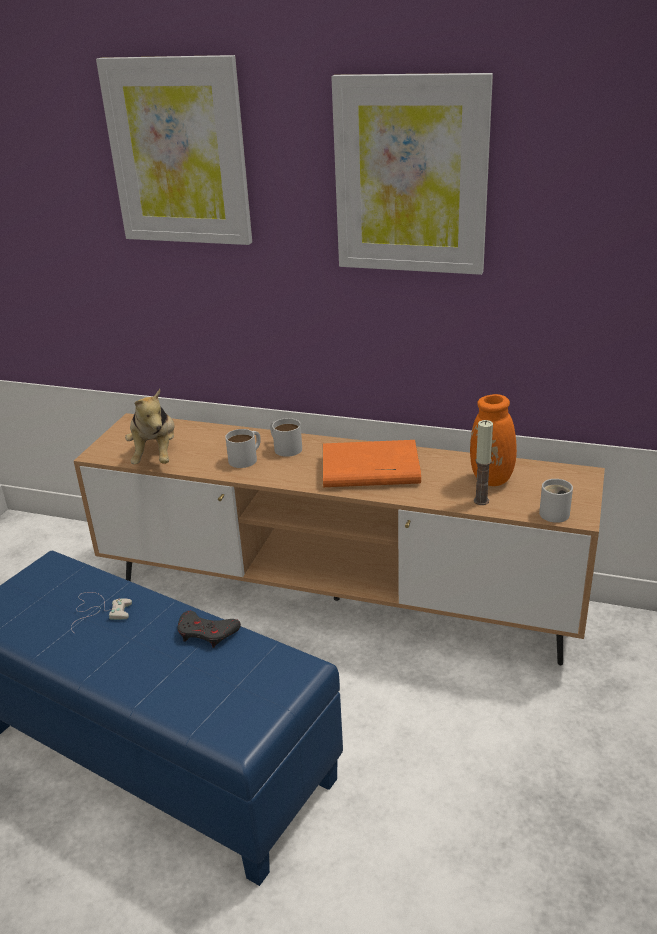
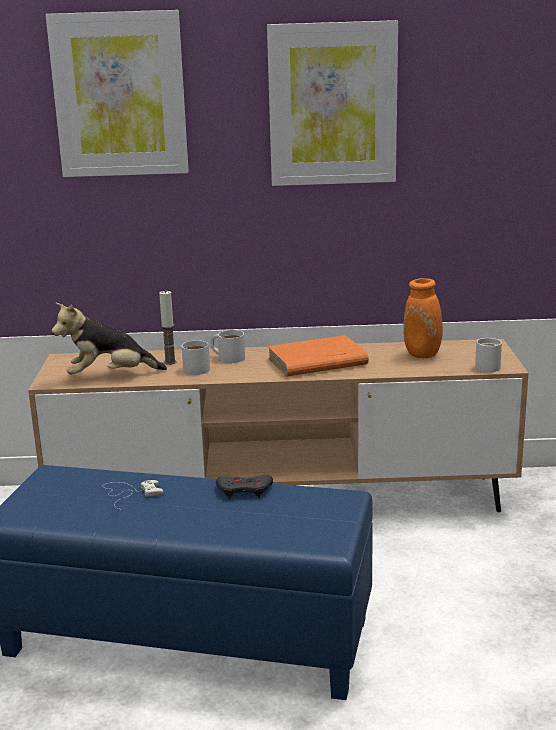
camera: 20 degrees left, 10 degrees down
plush toy [125,389,175,464] -> plush toy turned 105 degrees clockwise [51,302,167,374]
candle [474,420,493,505] -> candle moved to [159,290,177,365]

